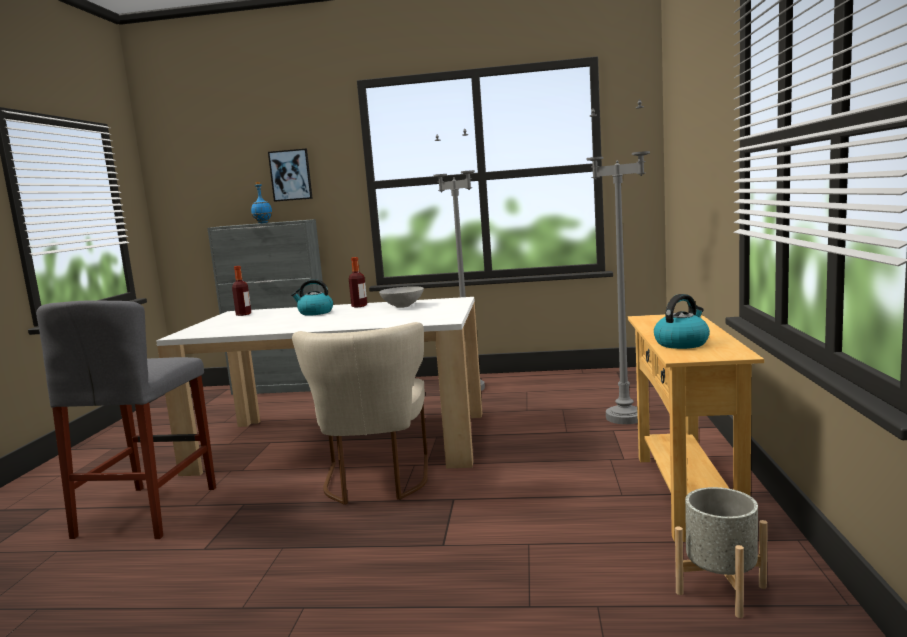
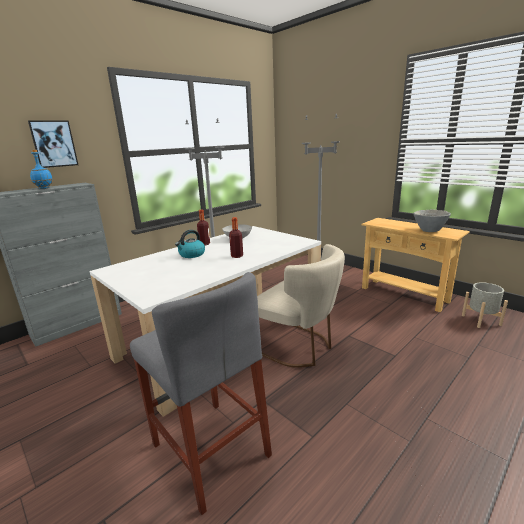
camera: 50 degrees left, 10 degrees up
bottle [232,266,251,316] -> bottle moved to [229,217,243,258]
kettle [654,294,710,349] -> grey bowl [413,209,451,232]

